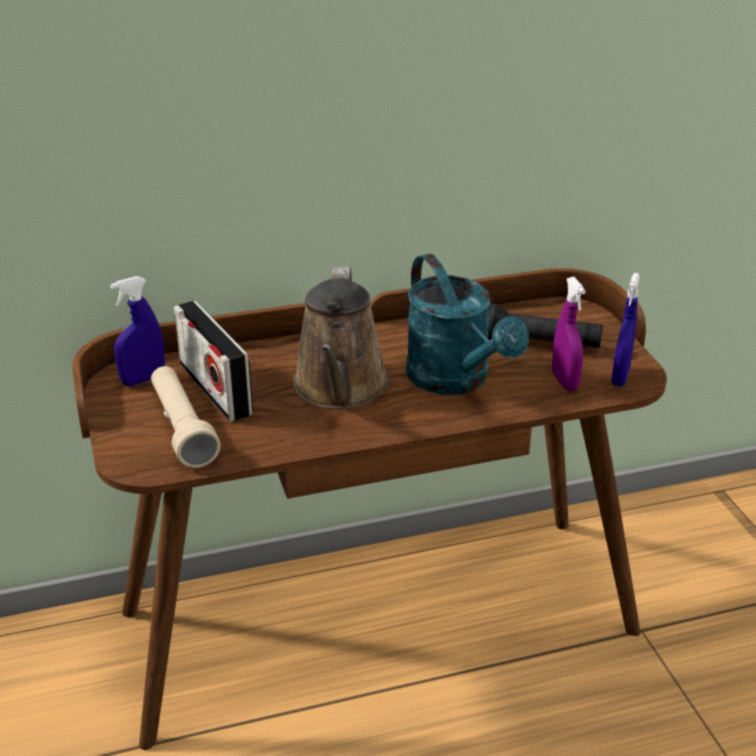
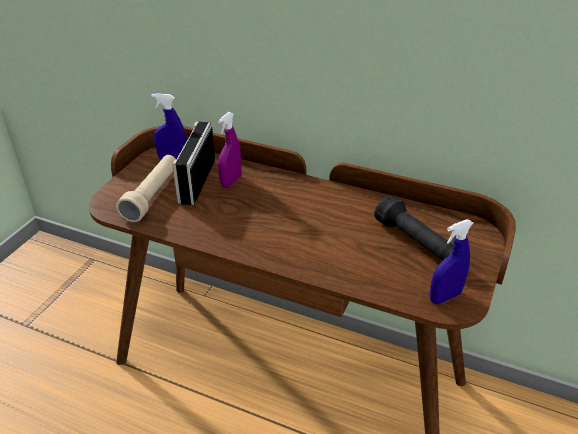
camera: 40 degrees right, 5 degrees up
brown watering can [293,267,389,409] -> none
turquoise watering can [406,254,529,395] -> none
purple spray bottle [552,277,586,391] -> purple spray bottle moved to [218,112,242,188]

